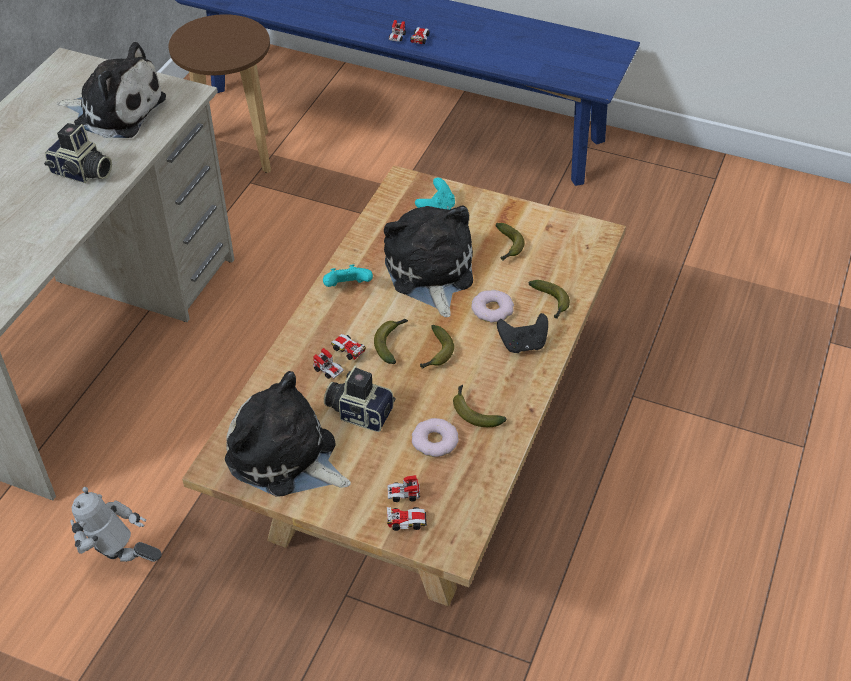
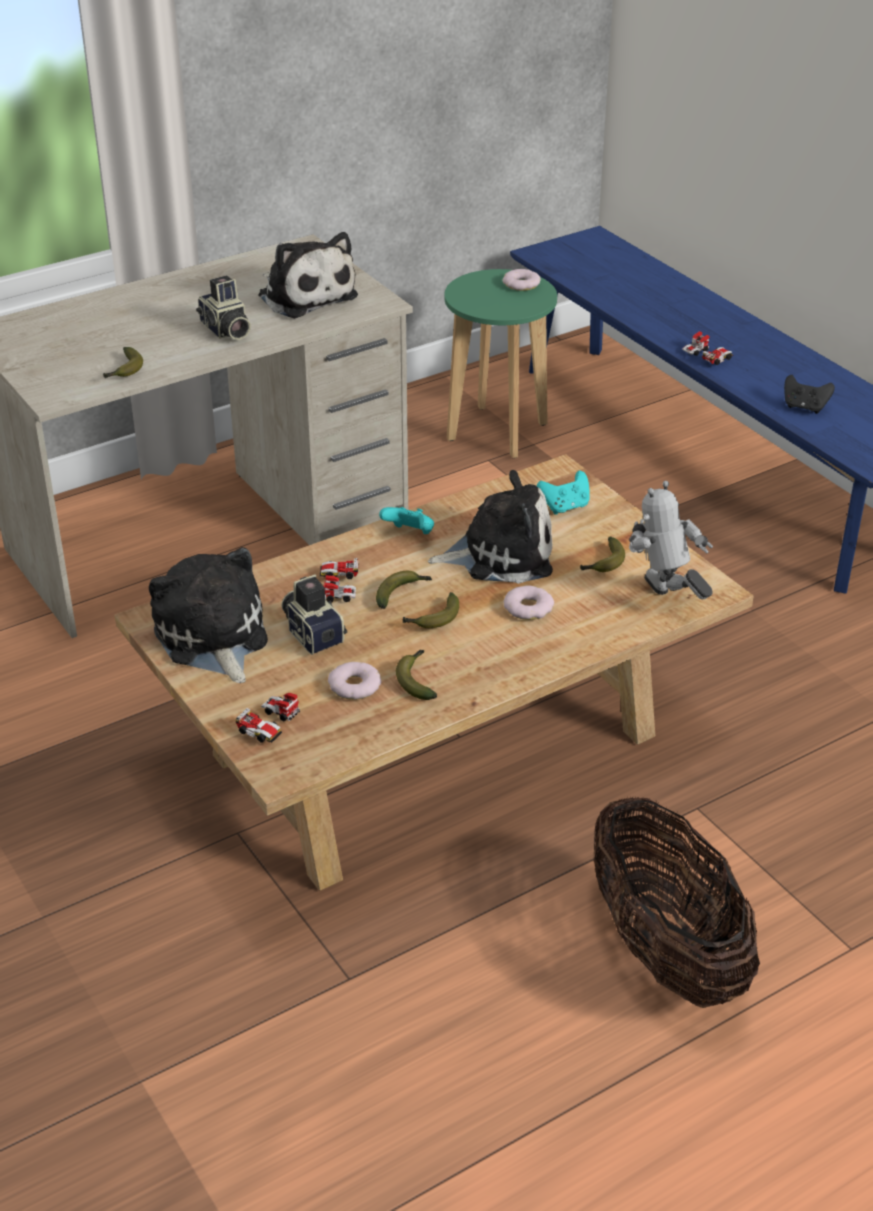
camera: 35 degrees right, 10 degrees down
toy robot [70,487,162,562] -> toy robot moved to [629,481,713,600]
brown stool [169,14,271,173] -> green stool [445,269,557,458]
toy car [313,334,366,379] -> toy car turned 75 degrees counterclockwise [320,558,359,602]
plush toy [384,205,473,317] -> plush toy turned 60 degrees clockwise [428,470,553,584]
black game controller [497,313,548,353] -> black game controller moved to [784,375,835,414]
banana [529,280,570,319] -> banana moved to [103,347,143,378]
none -> donut [502,269,541,291]
none -> basket [594,796,760,1008]

